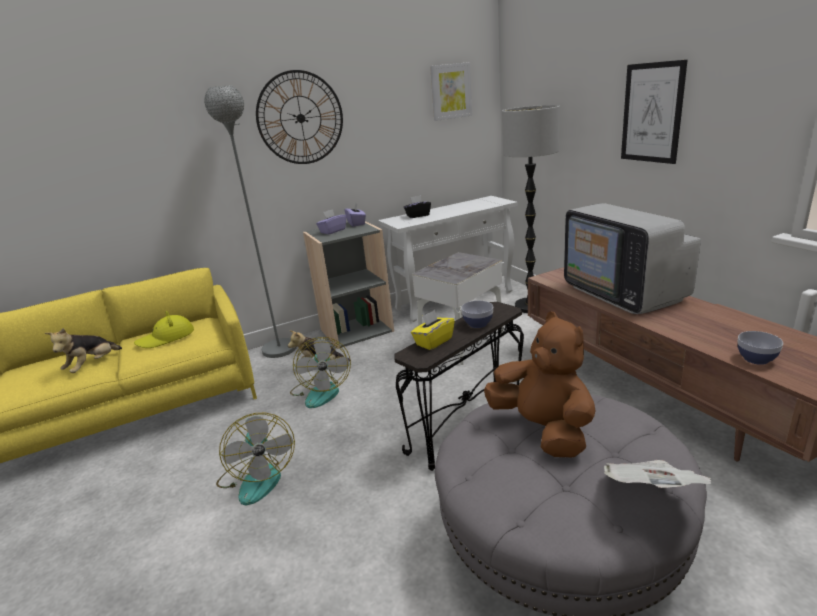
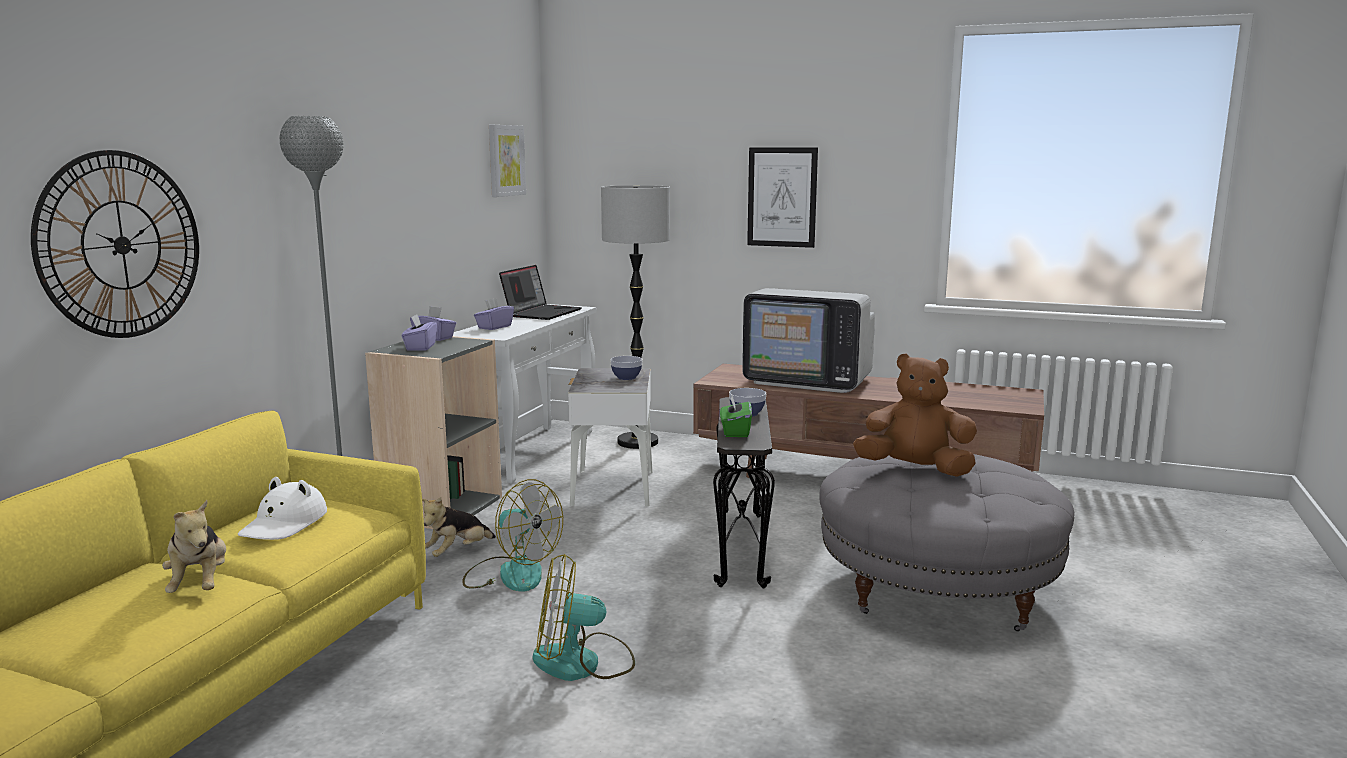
camera: 45 degrees left, 10 degrees down
yellow hat [134,311,194,348] -> white hat [238,477,327,540]
fan [216,413,295,505] -> fan turned 150 degrees clockwise [533,554,635,681]
wall clock [256,70,343,164] -> wall clock moved to [31,150,199,338]
black tissue box [404,195,431,218] -> purple tissue box [474,298,514,330]
yellow tissue box [411,310,455,350] -> green tissue box [720,395,752,437]
newspaper [604,460,712,488] -> none
bowl [737,331,783,365] -> bowl moved to [611,356,643,380]
none -> laptop [499,265,582,320]

